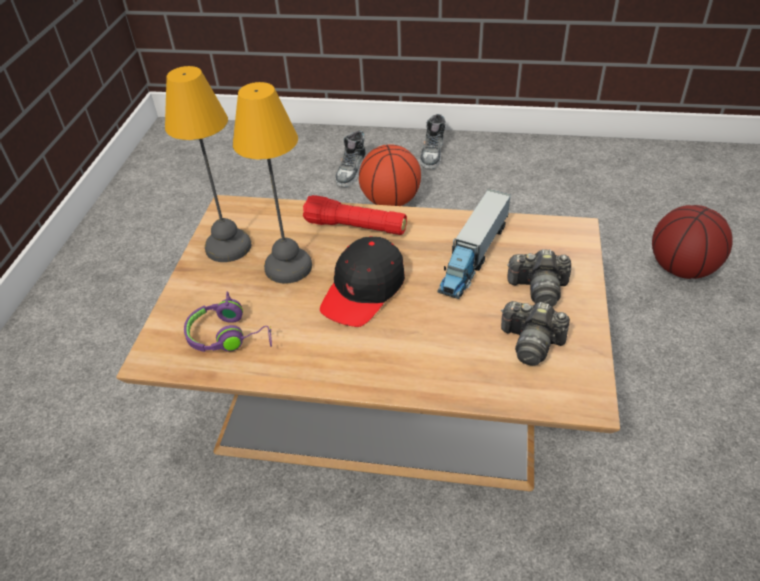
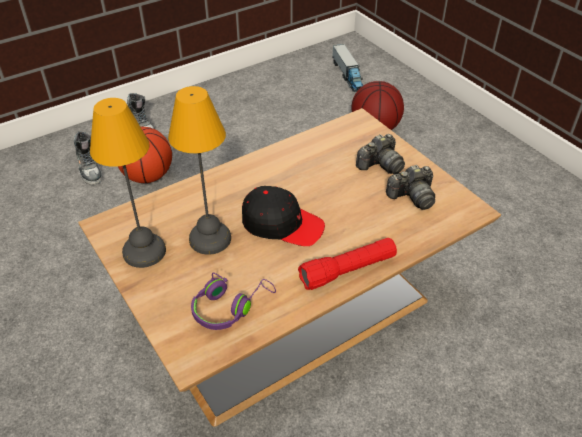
camera: 45 degrees left, 0 degrees up
red flashlight [303,195,407,235] -> red flashlight moved to [298,238,397,290]
black cap [320,236,405,327] -> black cap turned 60 degrees counterclockwise [242,186,325,246]
toy truck [437,189,511,299] -> toy truck moved to [332,44,363,92]

